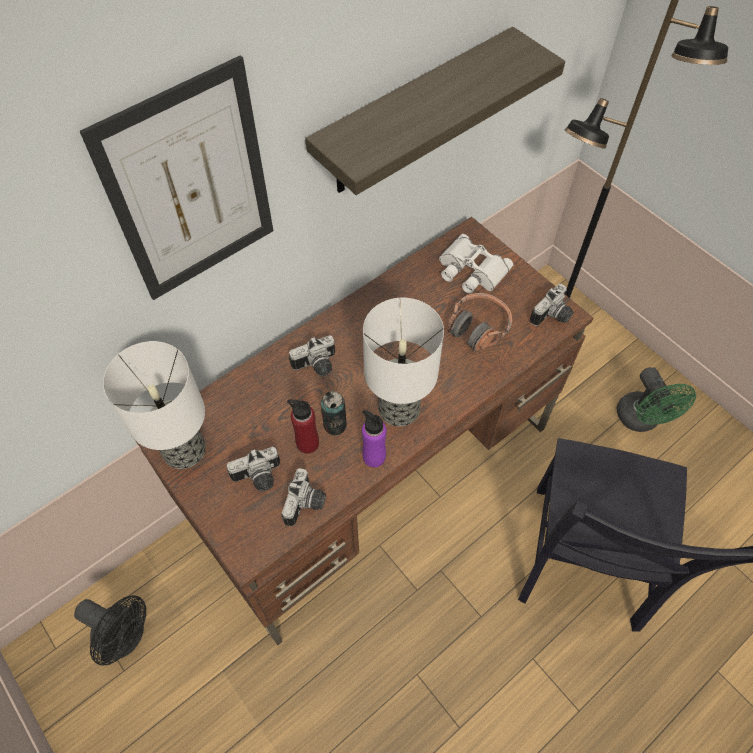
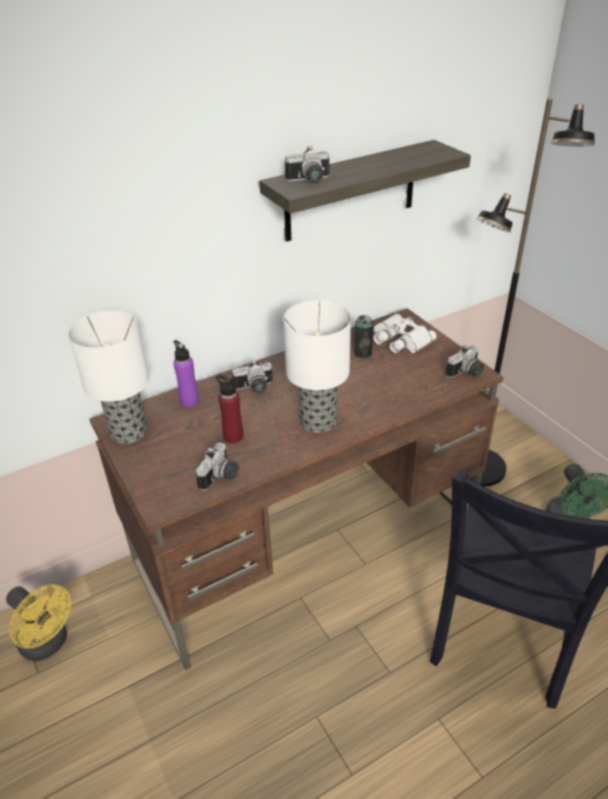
camera: 10 degrees right, 20 degrees down
black fan [74,595,146,666] -> yellow fan [6,584,71,661]
picture [80,55,273,300] -> none
camera [226,446,280,491] -> camera moved to [285,146,329,183]
can [321,391,347,435] -> can moved to [354,315,373,358]
purple bottle [362,410,387,467] -> purple bottle moved to [173,340,199,407]
headphones [448,293,512,351] -> none

